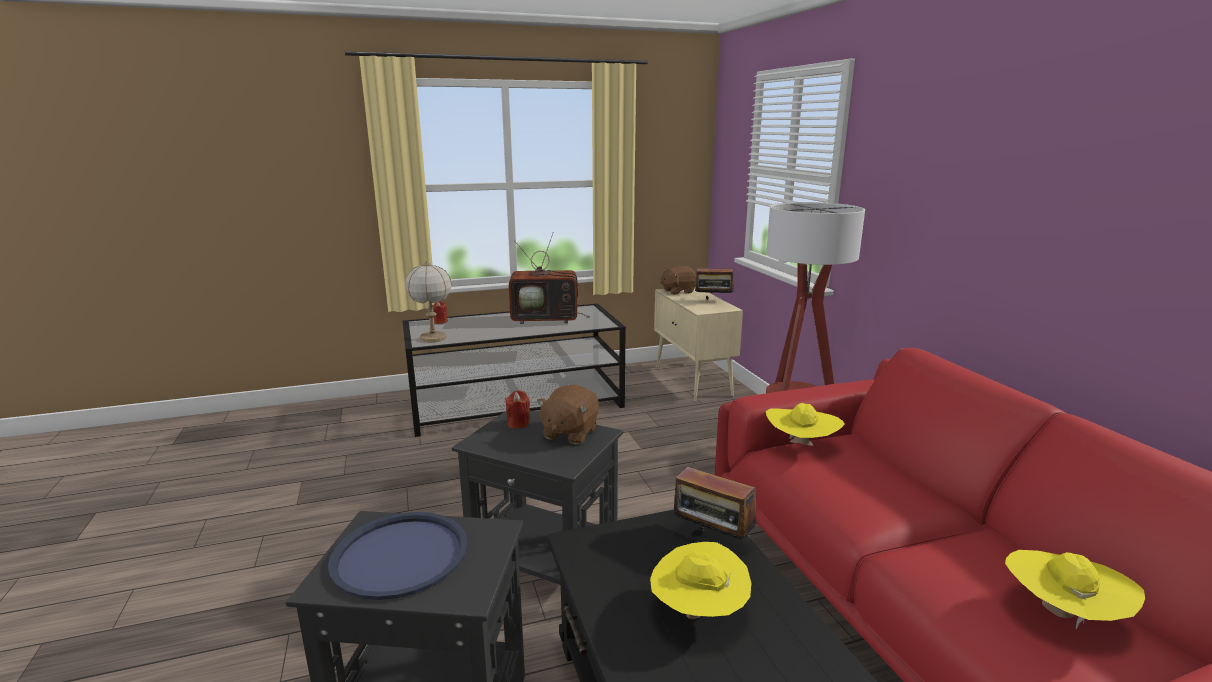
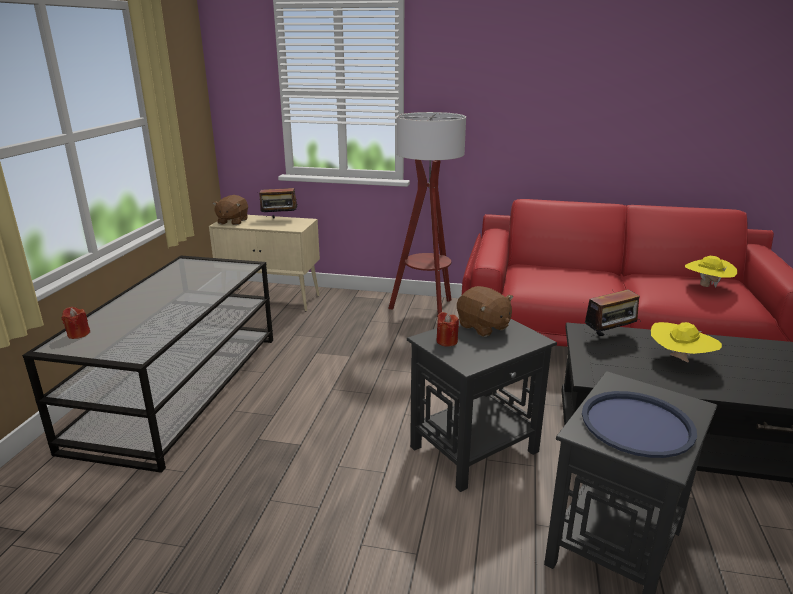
camera: 60 degrees left, 5 degrees up
table lamp [406,261,452,342] -> none
television [509,232,590,324] -> none
radio [693,261,734,300] -> radio turned 45 degrees clockwise [259,188,297,218]
yellow hat [766,403,845,446] -> none

